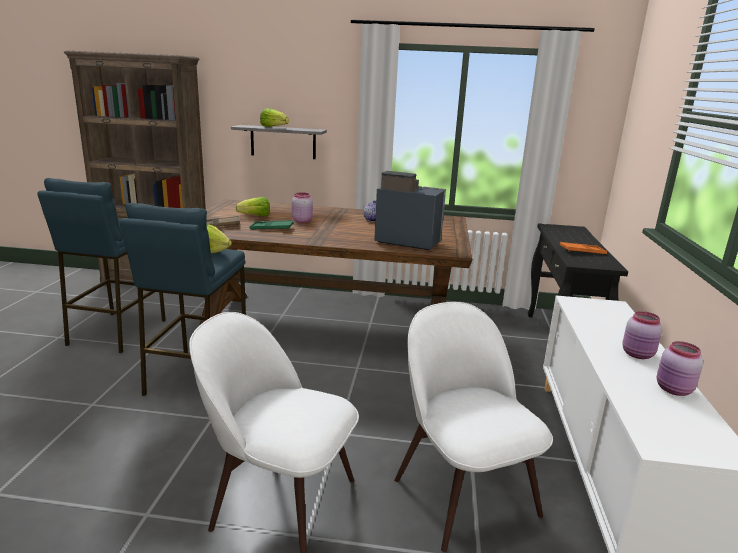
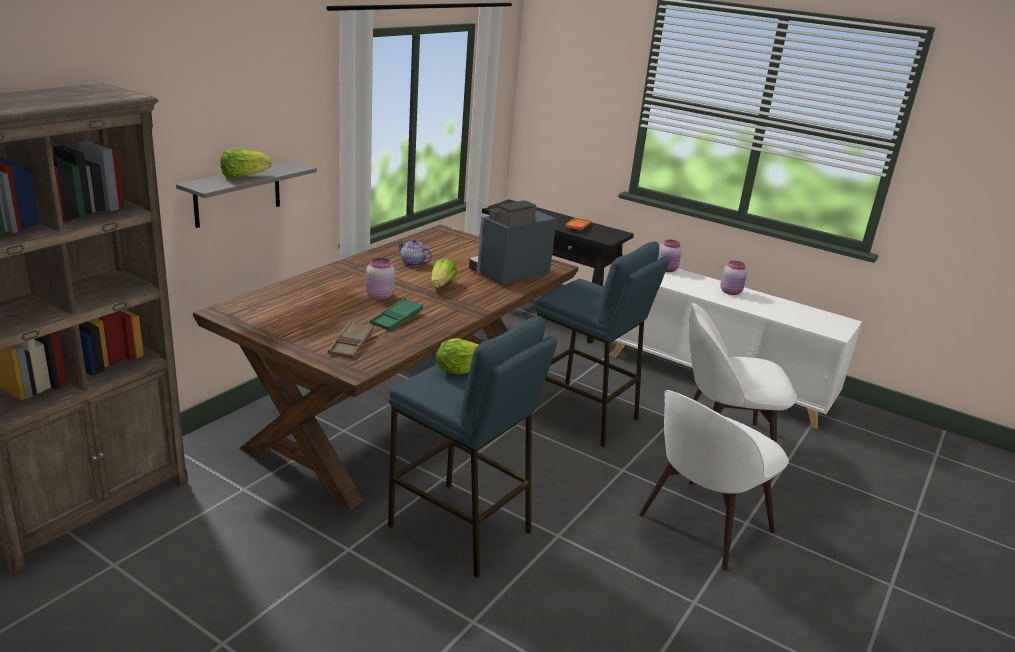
camera: 65 degrees left, 5 degrees up
blue stool [37,178,166,353] -> blue stool moved to [536,242,669,448]
lettuce [236,197,270,216] -> lettuce moved to [431,258,457,288]
pink jar [657,341,703,396] -> pink jar moved to [658,240,682,272]

